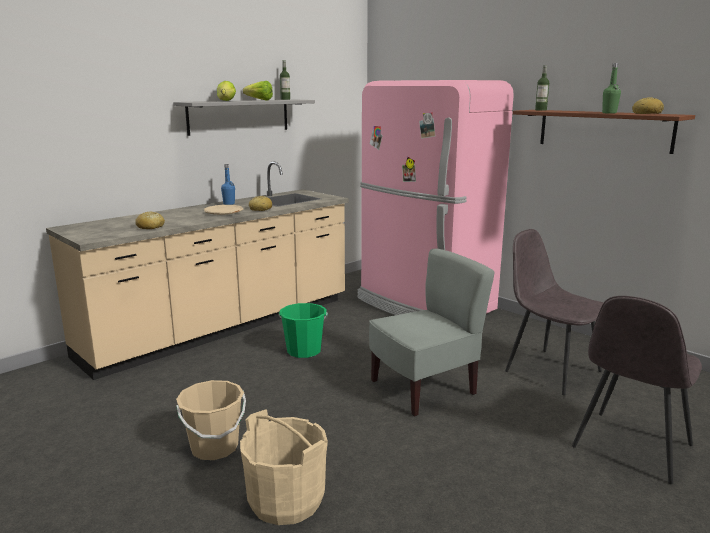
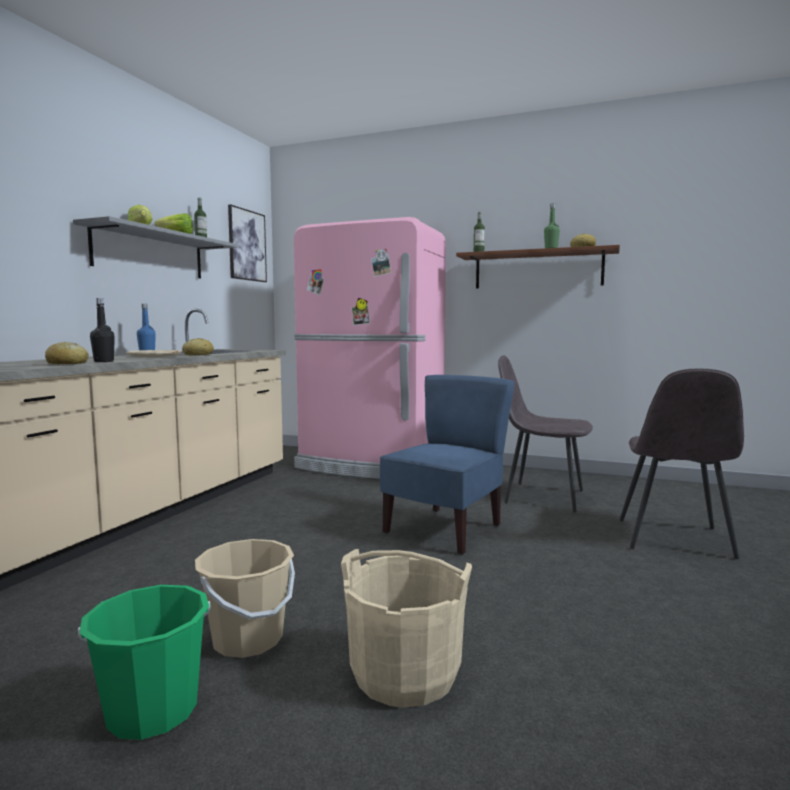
camera: 25 degrees left, 10 degrees down
green bucket [279,303,328,358] -> green bucket moved to [78,585,211,740]
grey chair [369,249,495,416] -> blue chair [380,375,515,555]
none -> black bottle [90,298,115,362]
none -> picture [228,204,267,282]

